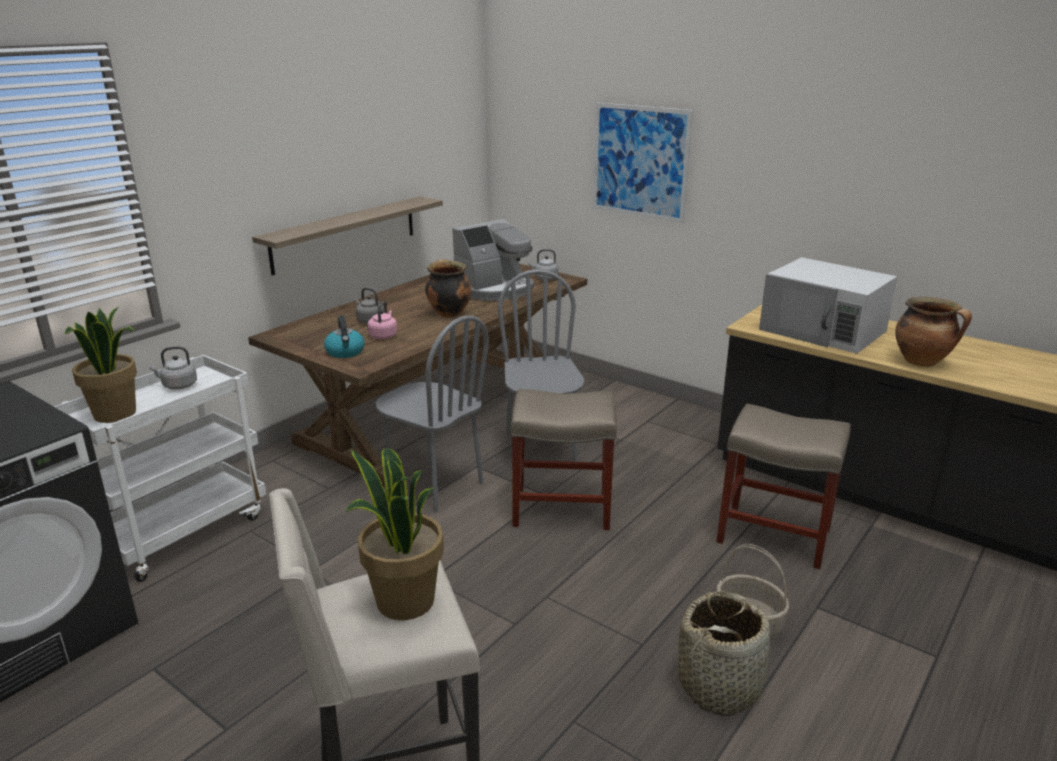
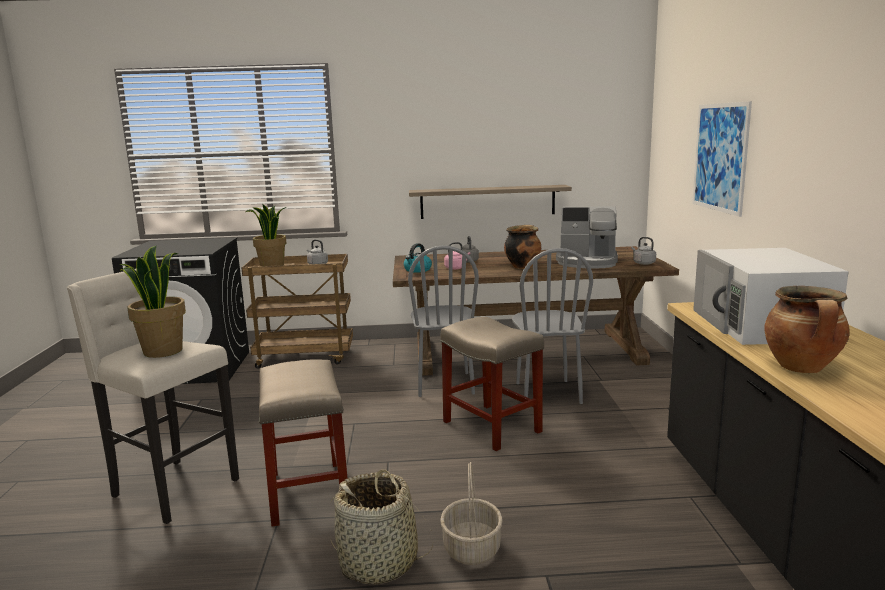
camera: 50 degrees right, 10 degrees down
white cart [54,355,267,582] -> brown cart [241,254,353,369]
grey chair [498,269,584,462] -> grey chair turned 135 degrees clockwise [512,248,593,404]
beige stool [717,404,851,569] -> beige stool moved to [259,360,348,527]

